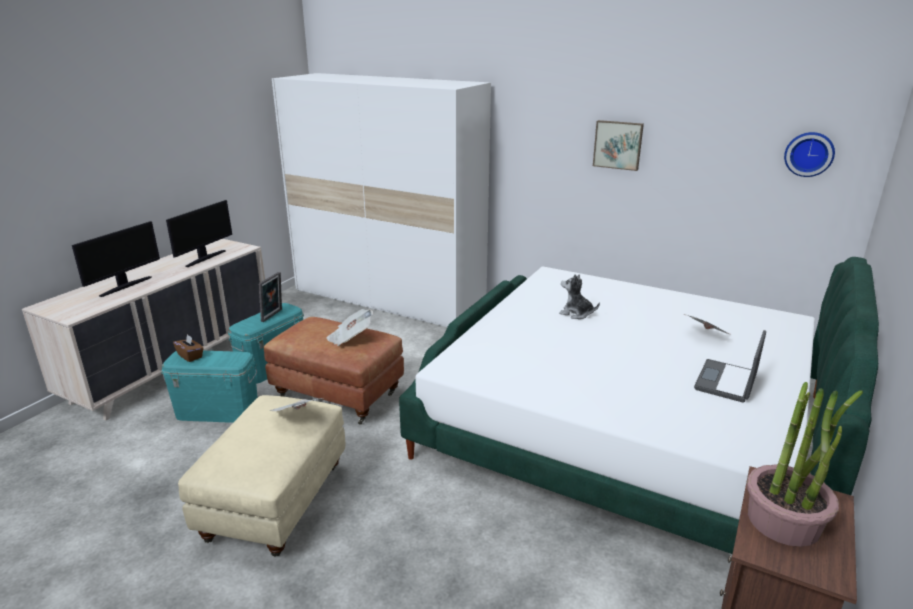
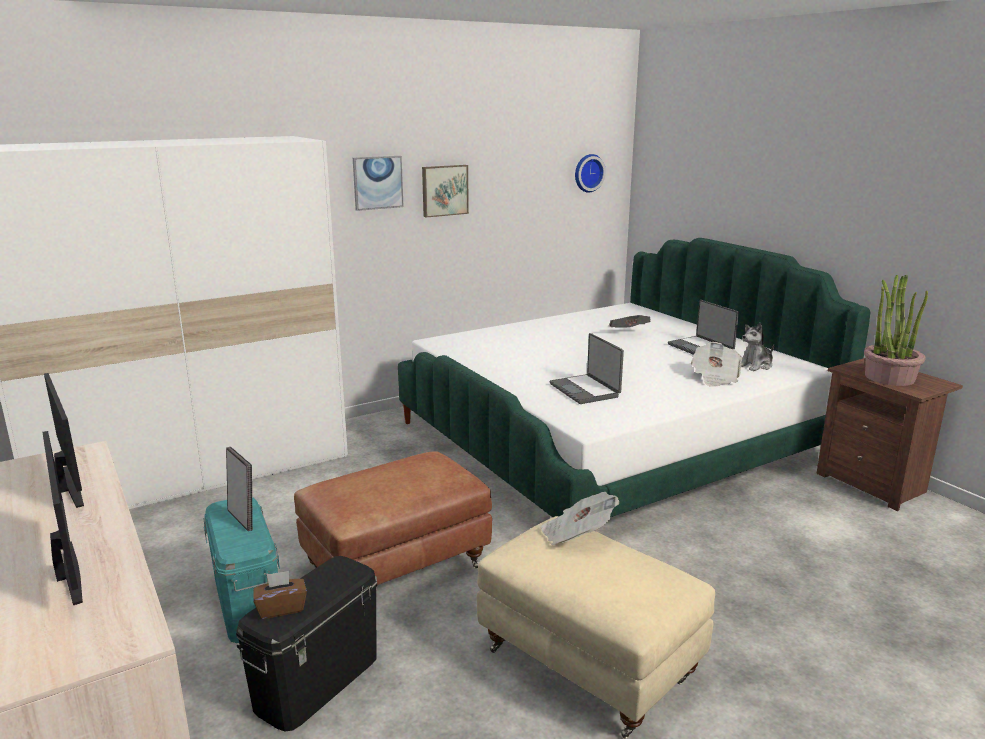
camera: 60 degrees left, 5 degrees down
turquoise storage box [161,351,258,423] -> black storage box [236,556,377,731]
newspaper [326,309,374,346] -> newspaper moved to [691,342,742,387]
plush toy [559,274,600,319] -> plush toy moved to [741,322,774,371]
none -> picture [353,156,404,211]
none -> laptop [549,333,624,404]

